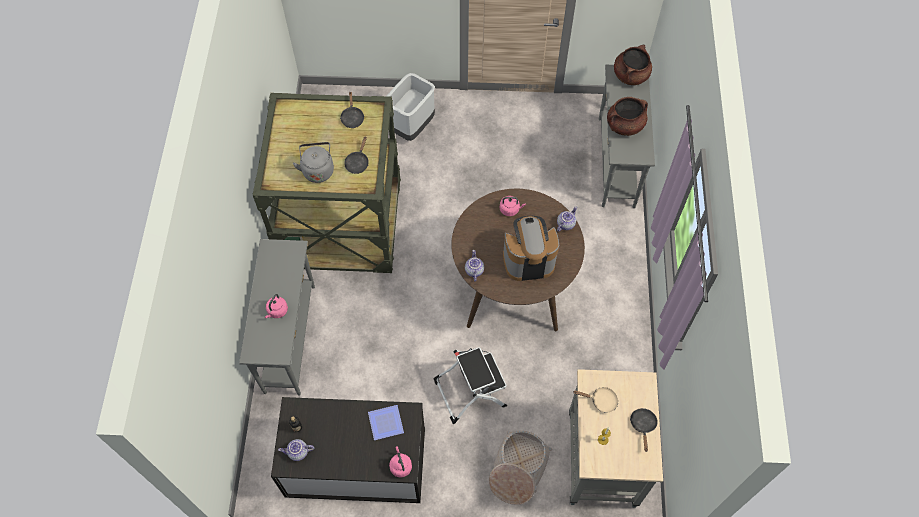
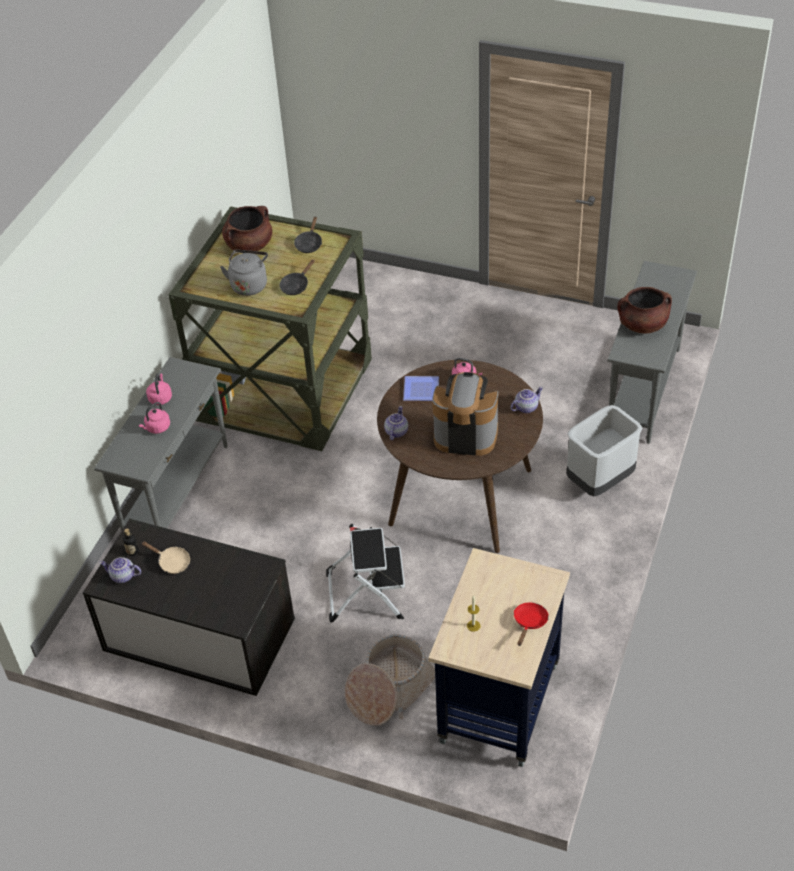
camera: 20 degrees right, 15 degrees down
plate [368,405,404,440] -> plate moved to [403,376,439,401]
grey trash can [387,73,435,141] -> grey trash can moved to [567,405,643,496]
pink kettle [389,446,412,478] -> pink kettle moved to [146,373,172,405]
grey cart [569,369,663,508] -> blue cart [428,548,570,767]
beige frying pan [573,387,618,413] -> beige frying pan moved to [141,542,190,574]
brown cooking pot [614,45,652,85] -> brown cooking pot moved to [222,206,272,251]
black frying pan [630,408,658,452] -> red frying pan [514,602,549,646]

